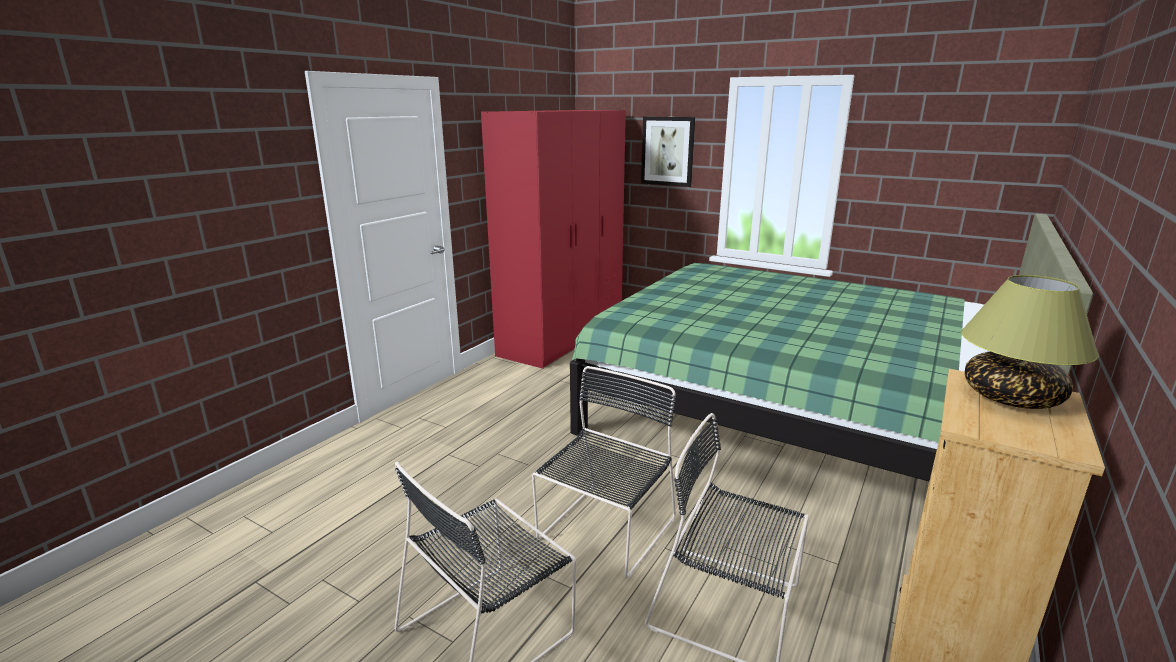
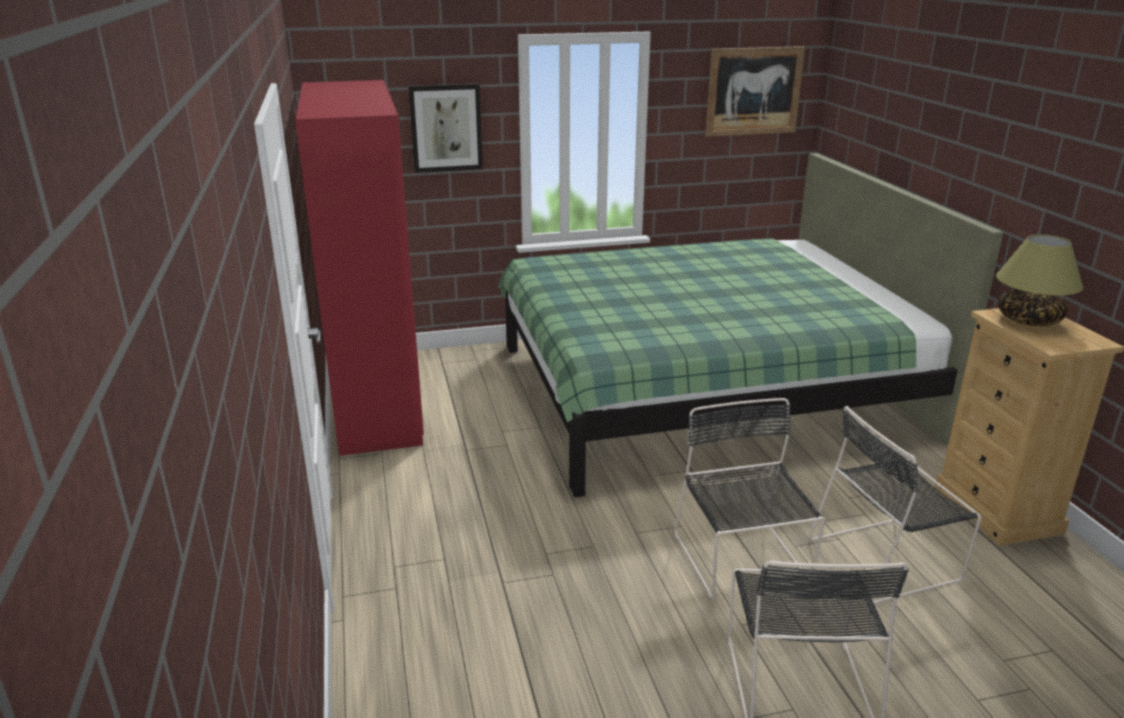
camera: 45 degrees left, 5 degrees up
none -> picture [705,46,805,137]

